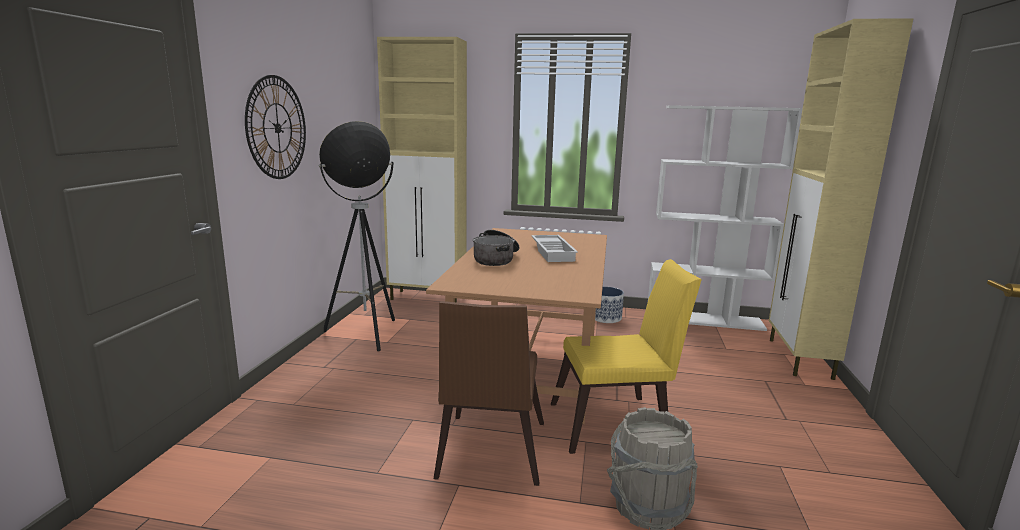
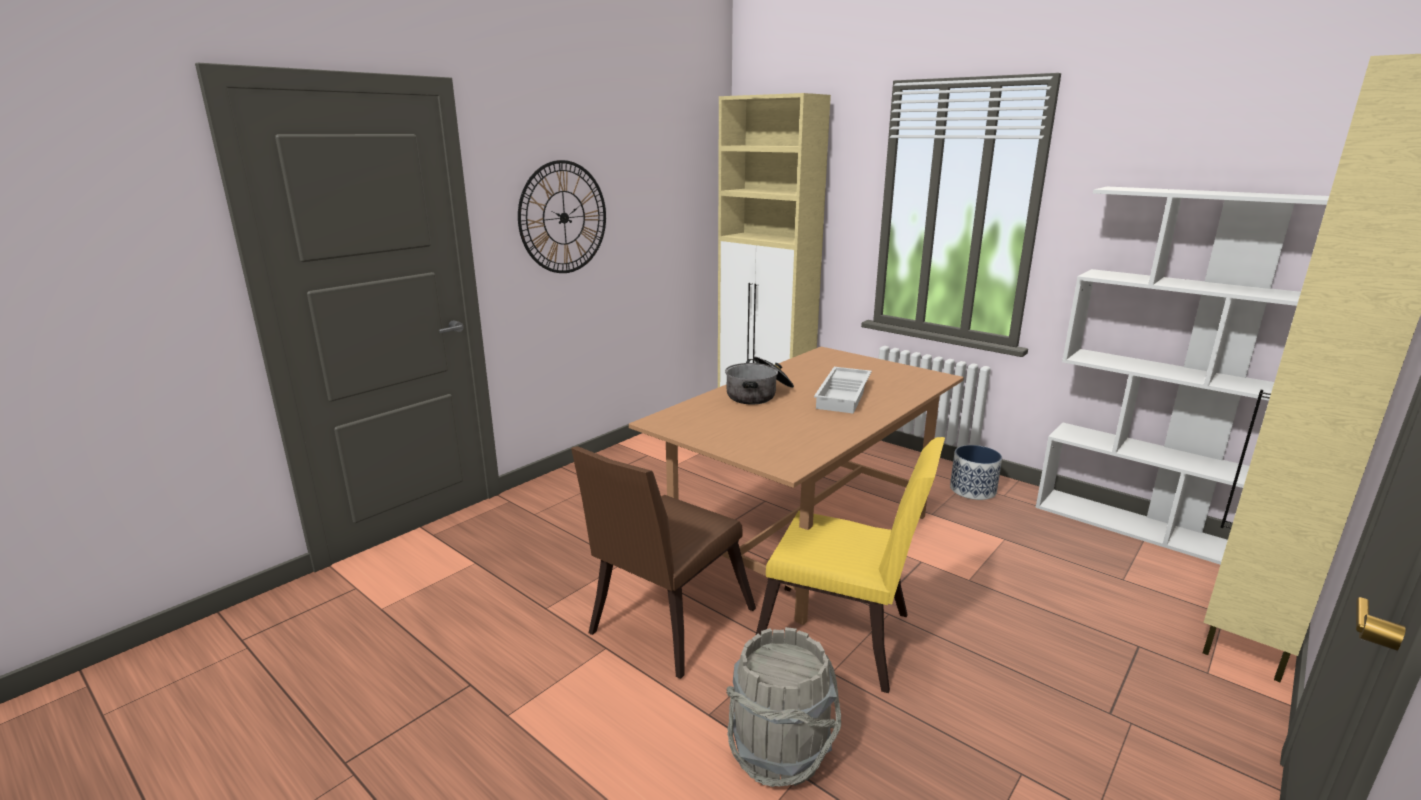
camera: 30 degrees right, 5 degrees up
floor lamp [319,121,395,352] -> none

